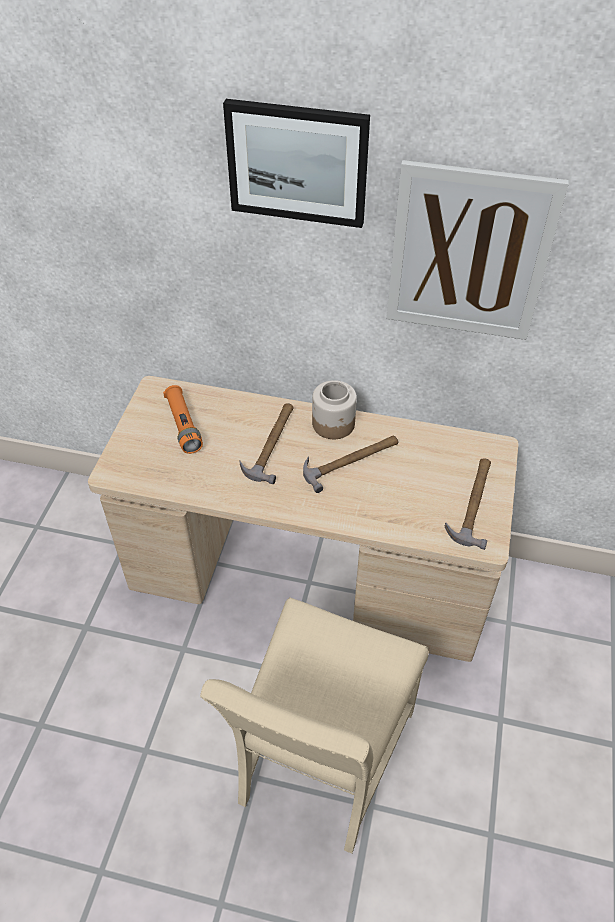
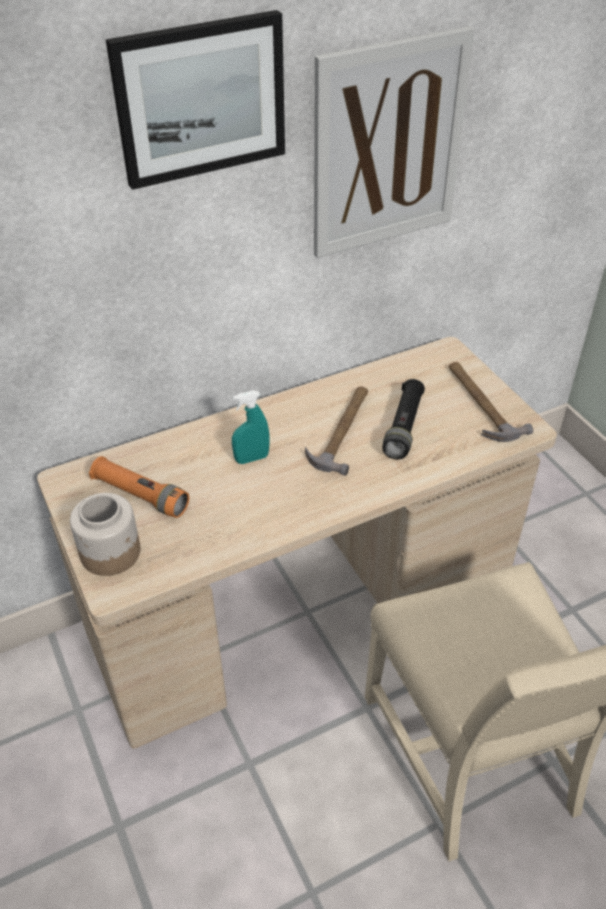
camera: 40 degrees left, 5 degrees down
hammer [239,403,294,484] -> turquoise spray bottle [232,390,270,464]
jar [312,380,357,439] -> jar moved to [70,493,140,576]
none -> black flashlight [382,379,425,459]

